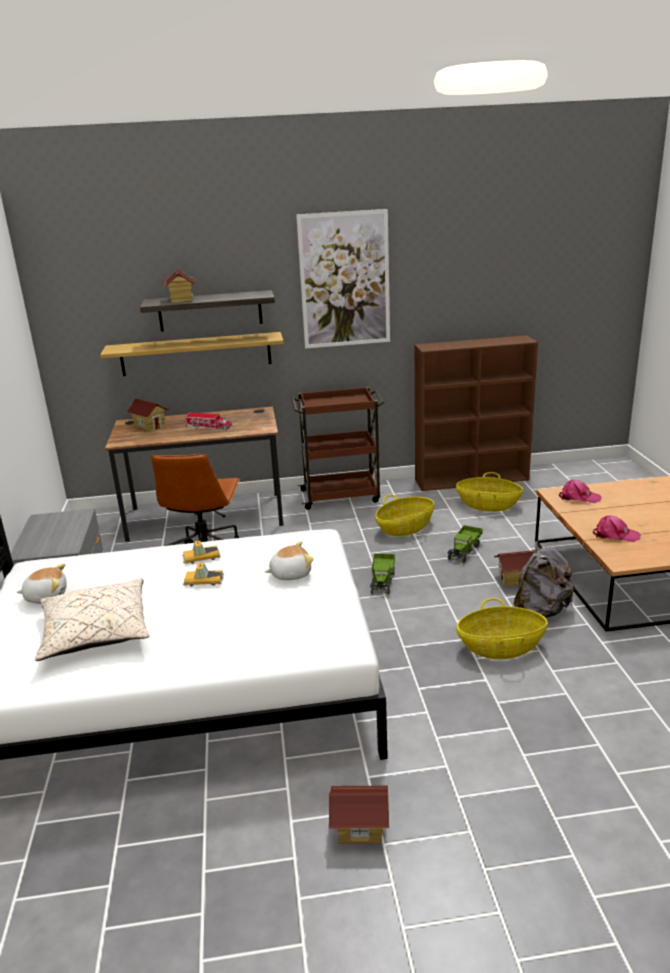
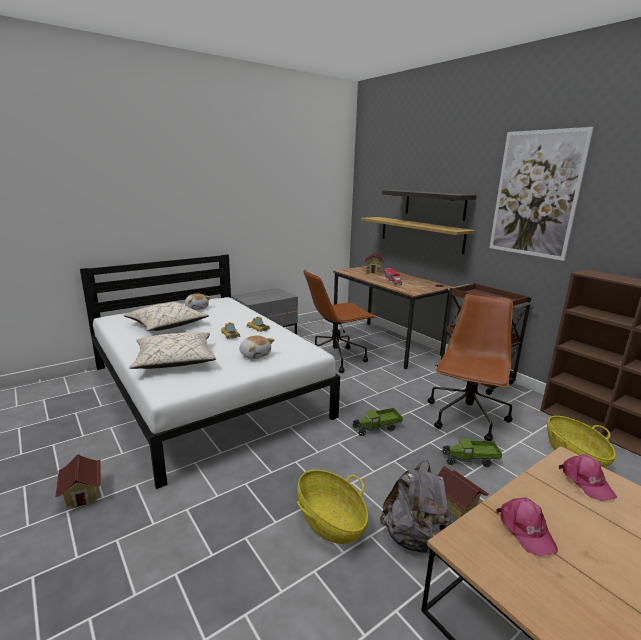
camera: 60 degrees right, 5 degrees down
toy house [163,269,195,303] -> none
basket [375,495,434,537] -> brown office chair [428,294,513,441]
none -> beige pillow [129,332,216,369]

